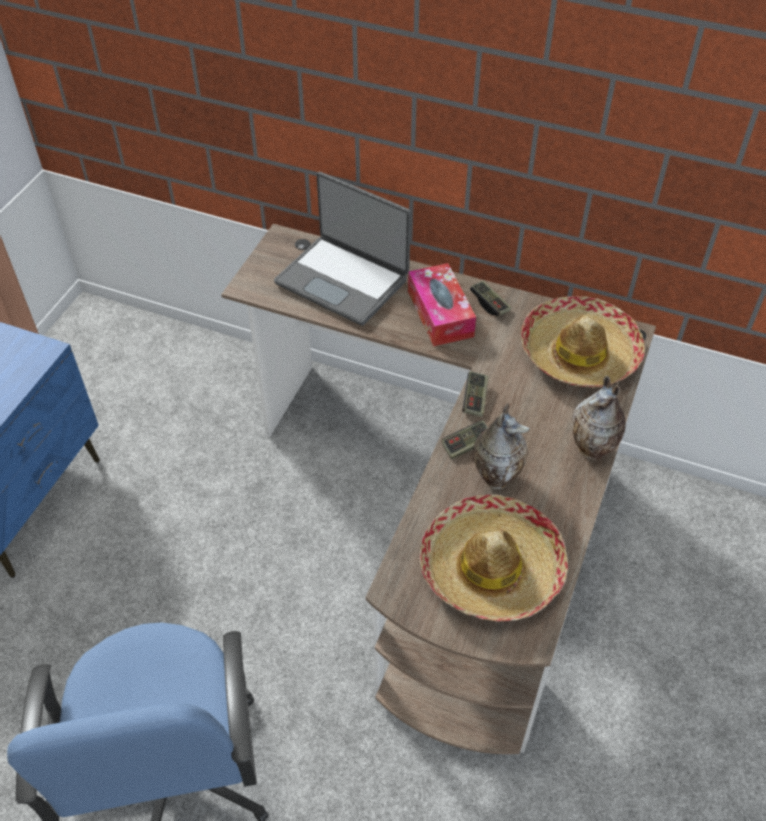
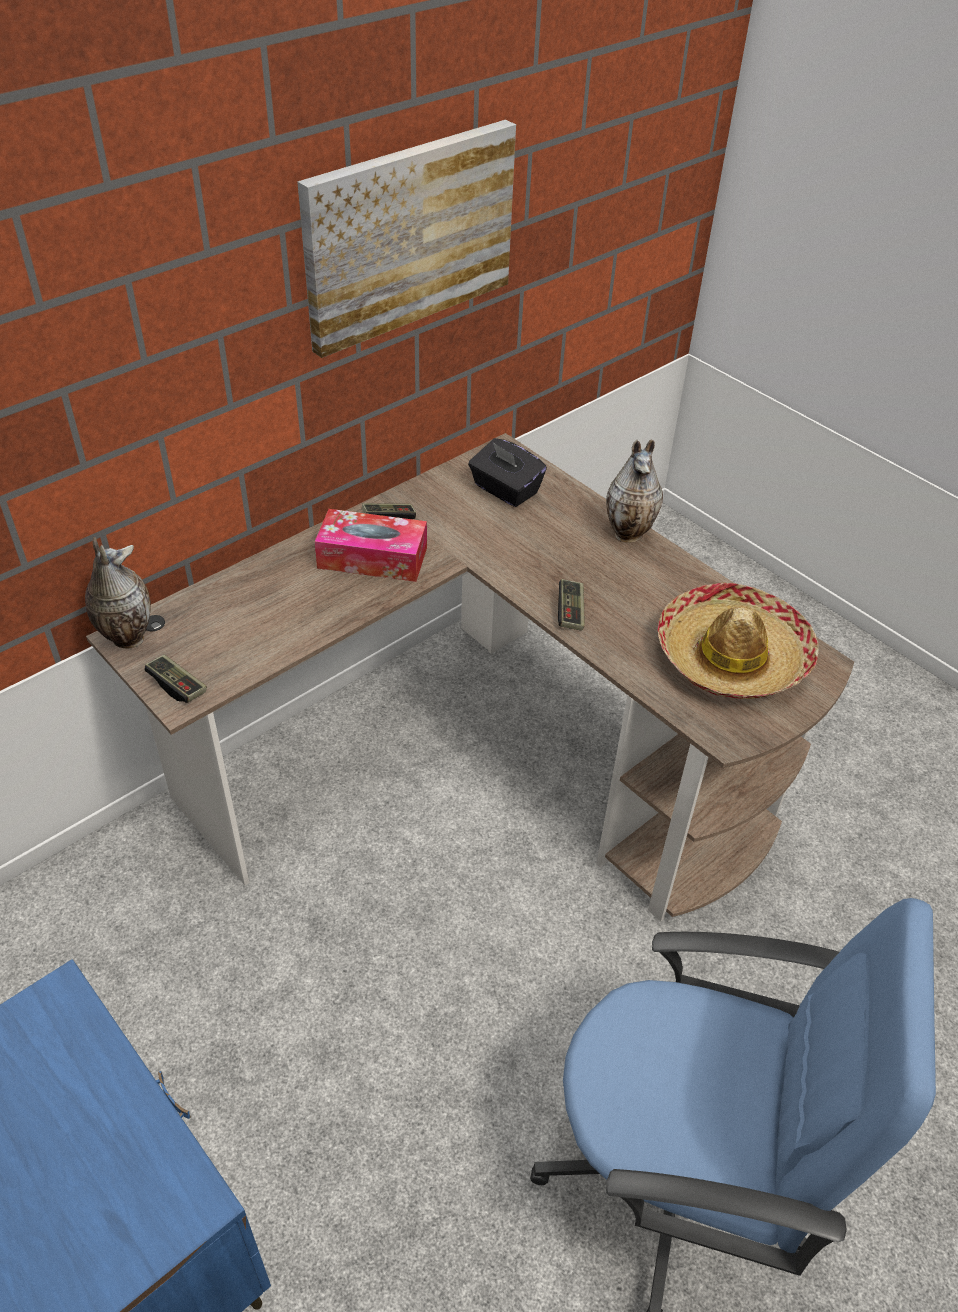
camera: 65 degrees left, 5 degrees down
laptop [274,172,411,326] -> none
game controller [462,371,488,417] -> game controller moved to [144,654,207,703]
vase [473,403,530,489] -> vase moved to [85,537,151,648]
hat [521,296,645,388] -> black tissue box [468,438,547,507]
none -> picture [297,120,516,358]

